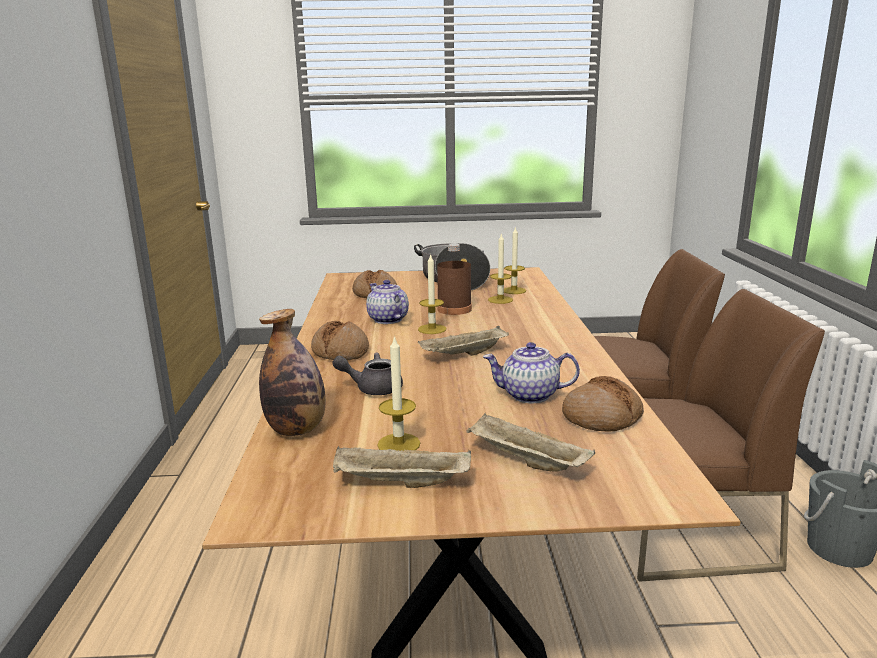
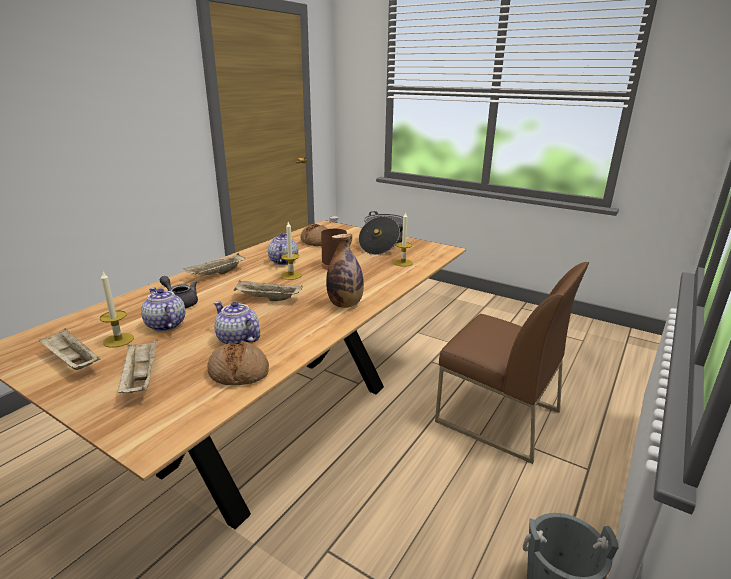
camera: 35 degrees right, 5 degrees up
bottle [259,309,325,436] -> bottle moved to [326,234,364,308]
bread [311,321,369,361] -> beige tray [183,253,245,275]
candle [488,233,513,304] -> none
brown chair [637,289,825,582] -> none
none -> teapot [141,288,185,332]

